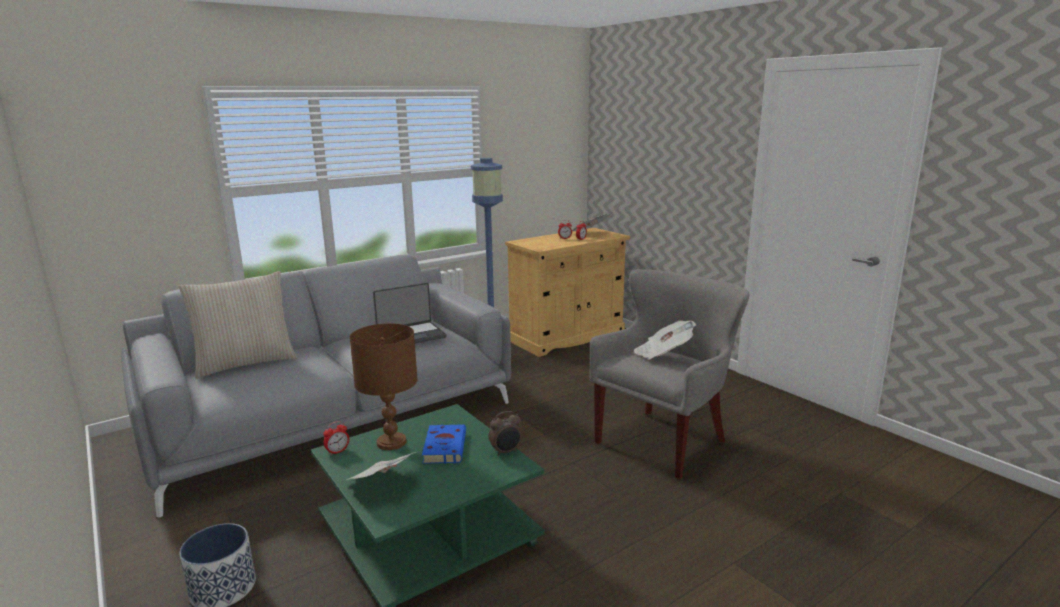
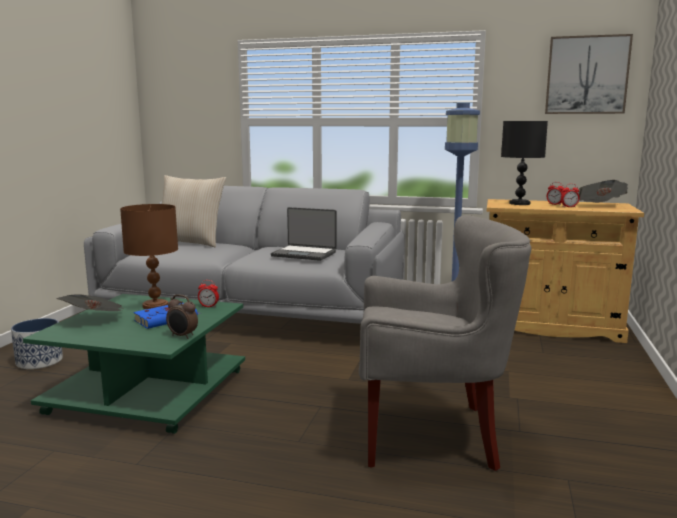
camera: 50 degrees right, 5 degrees down
alarm clock [323,421,349,456] -> alarm clock moved to [198,280,219,308]
newspaper [634,320,696,359] -> none
none -> black table lamp [501,121,548,205]
none -> picture [545,34,633,114]

